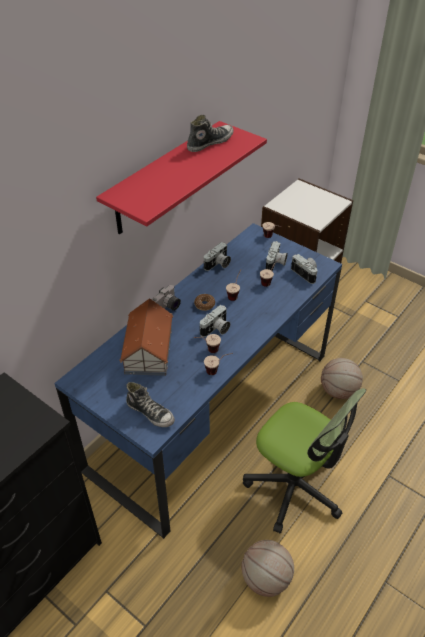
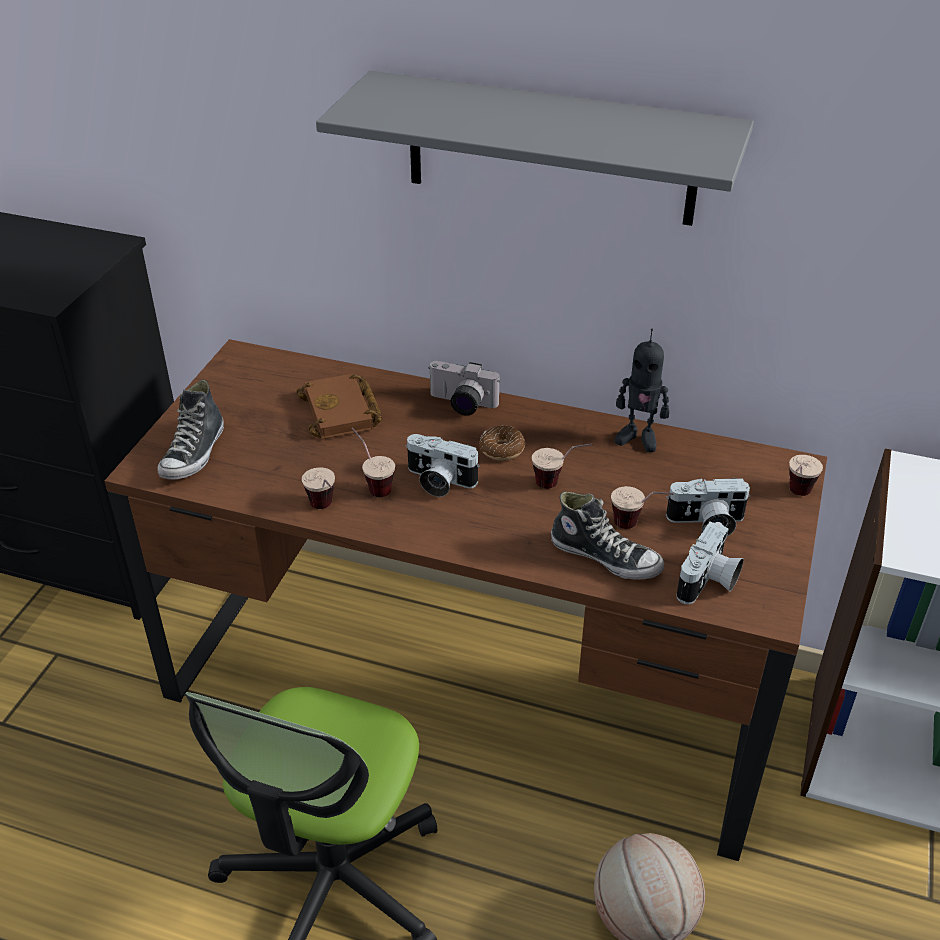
camera: 70 degrees right, 5 degrees down
blue desk [54,223,342,539] -> brown desk [105,339,827,861]
red shelf [96,121,267,235] -> grey shelf [316,71,754,226]
toy house [119,298,173,376] -> brown book [296,373,382,439]
shoe [187,115,234,152] -> shoe moved to [551,492,664,580]
camera [204,242,231,271] -> toy robot [615,329,669,452]
basketball [242,540,294,597] -> none

